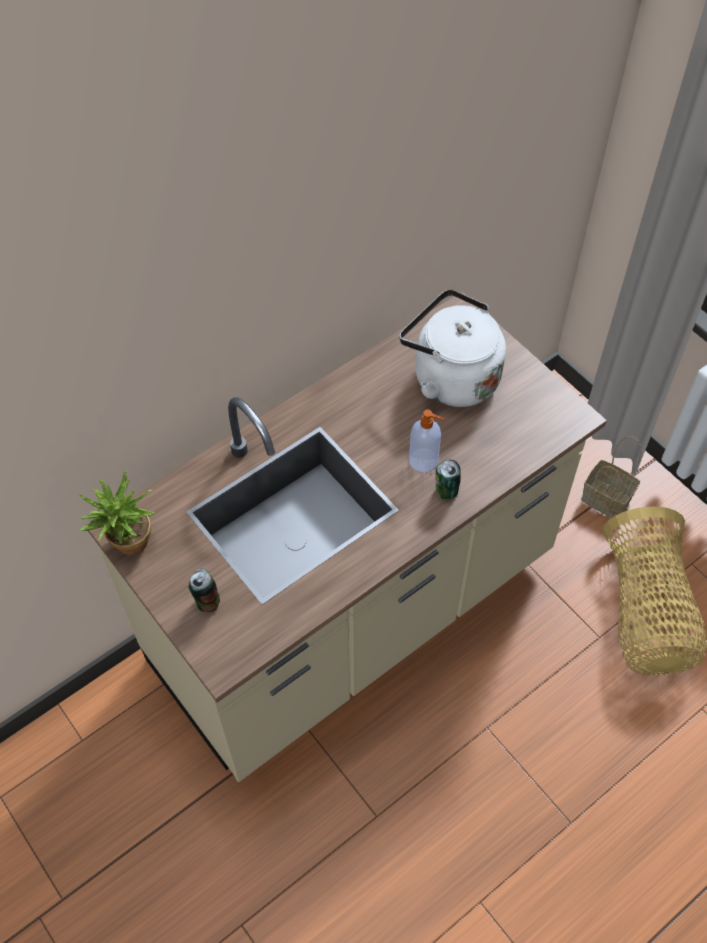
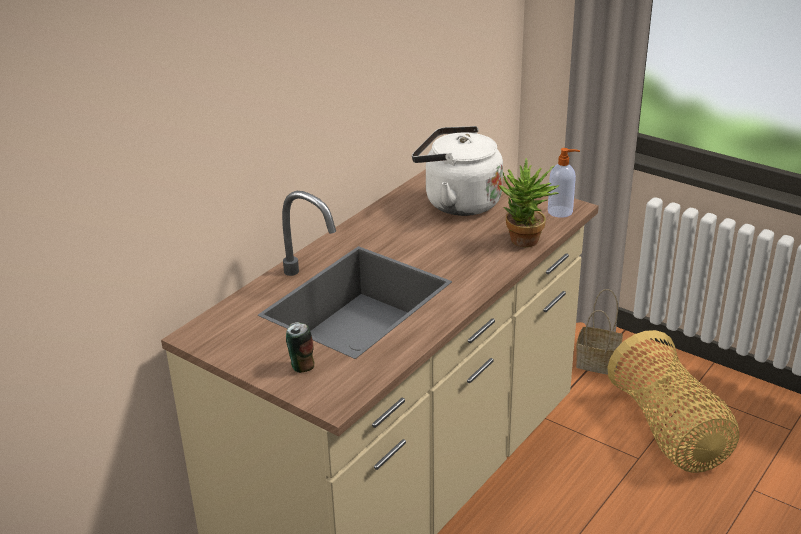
camera: 15 degrees left, 25 degrees down
potted plant [79,469,155,555] -> potted plant moved to [499,158,560,247]
soap dispenser [409,409,445,472] -> soap dispenser moved to [548,148,580,218]
can [435,460,461,499] -> none

